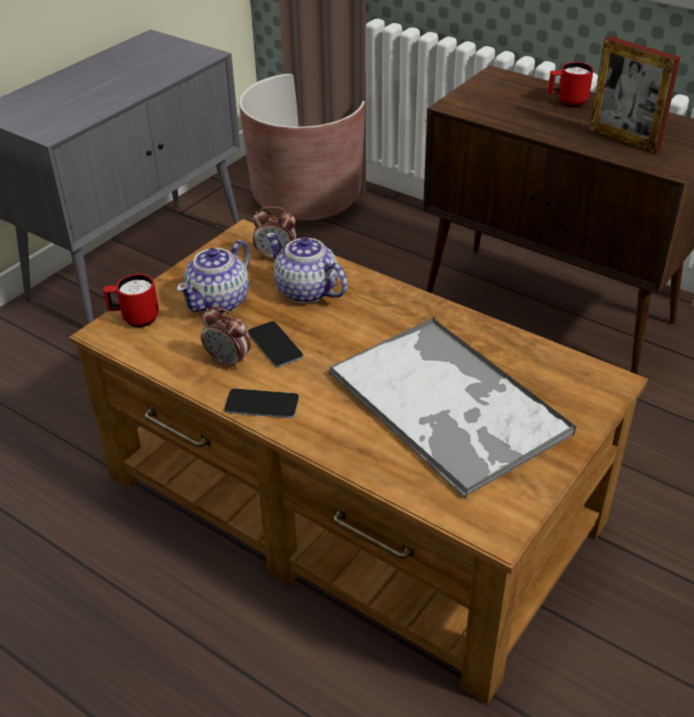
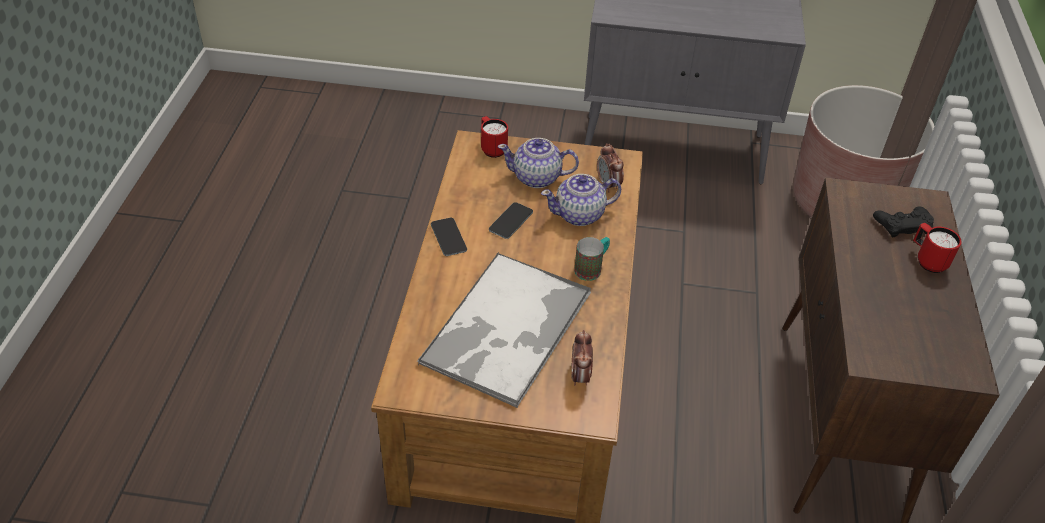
camera: 60 degrees right, 5 degrees up
alarm clock [201,306,251,370] -> alarm clock moved to [571,330,593,386]
teapot [266,233,348,303] -> teapot turned 120 degrees counterclockwise [541,174,621,226]
picture frame [590,36,681,153] -> none
none -> mug [574,237,610,281]
none -> black game controller [873,206,934,237]

